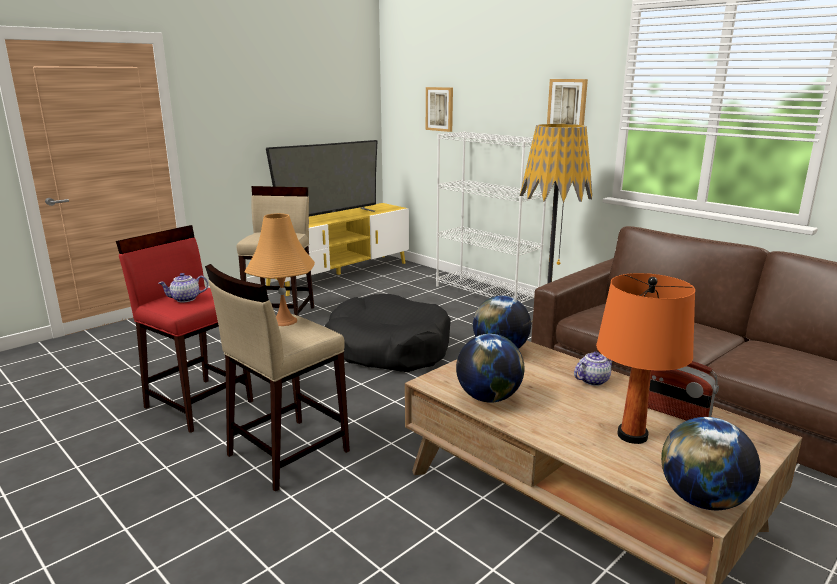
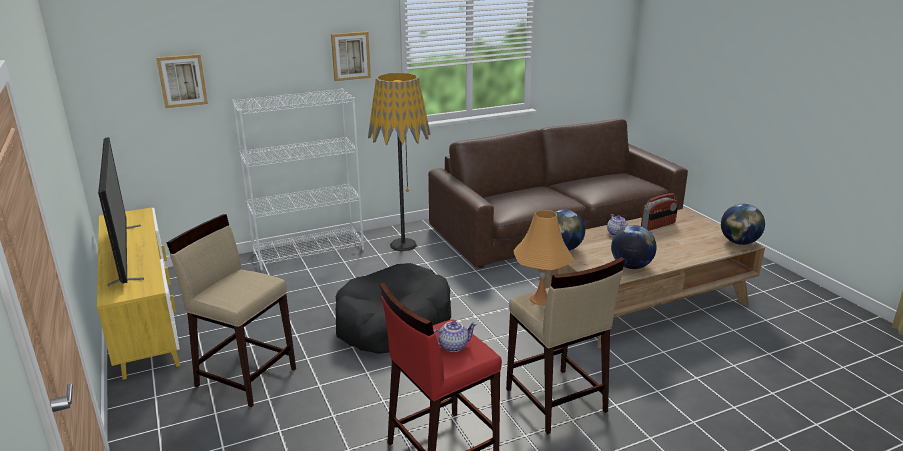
camera: 70 degrees left, 5 degrees up
teapot [158,273,208,302] -> teapot turned 105 degrees counterclockwise [433,321,477,352]
orange table lamp [596,273,695,444] -> none

